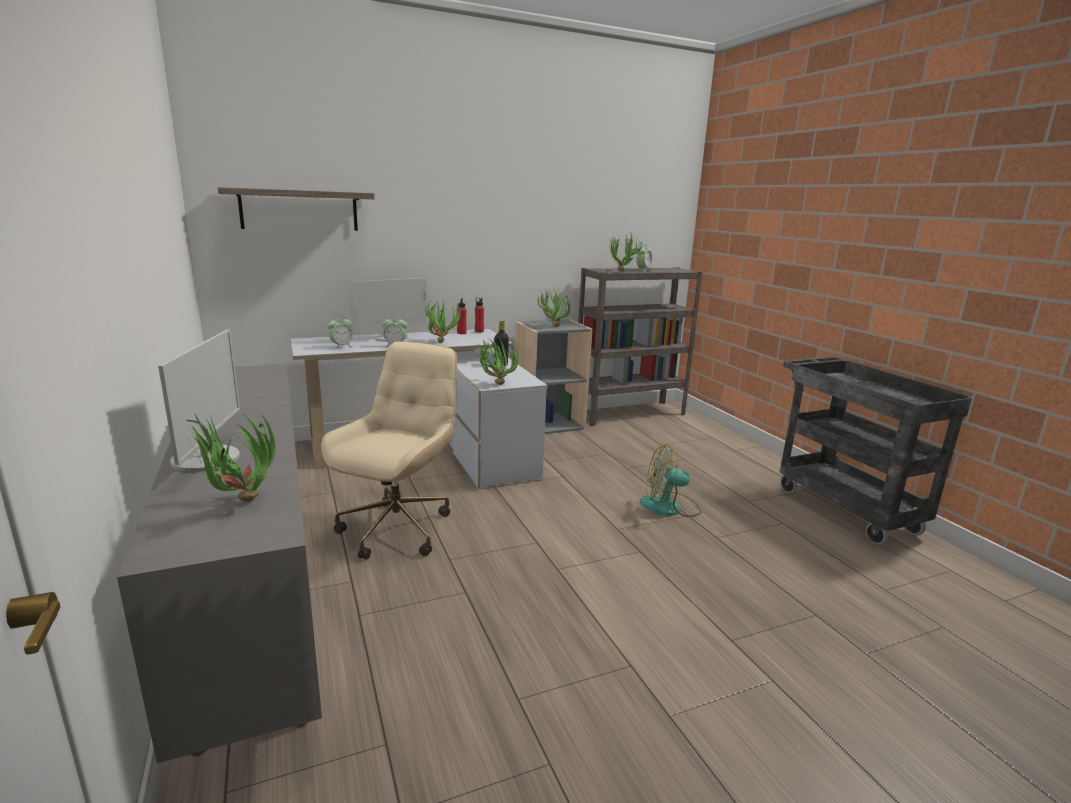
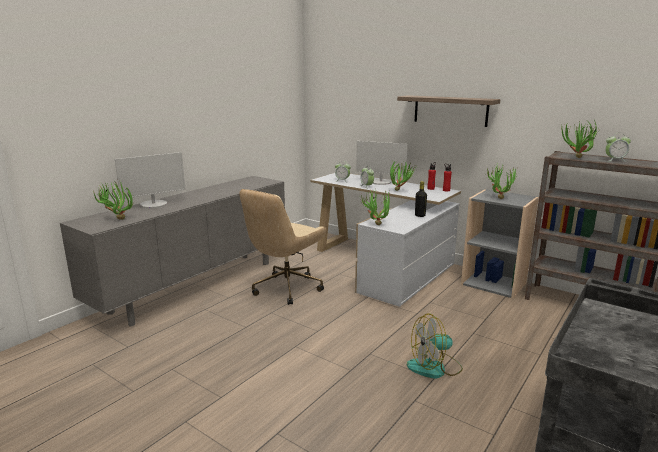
camera: 60 degrees right, 0 degrees up
shelf [218,187,374,231] -> shelf moved to [397,95,501,127]
beige office chair [321,341,457,559] -> beige office chair turned 135 degrees clockwise [240,189,326,305]
fan [640,445,701,517] -> fan turned 75 degrees counterclockwise [407,314,463,379]

